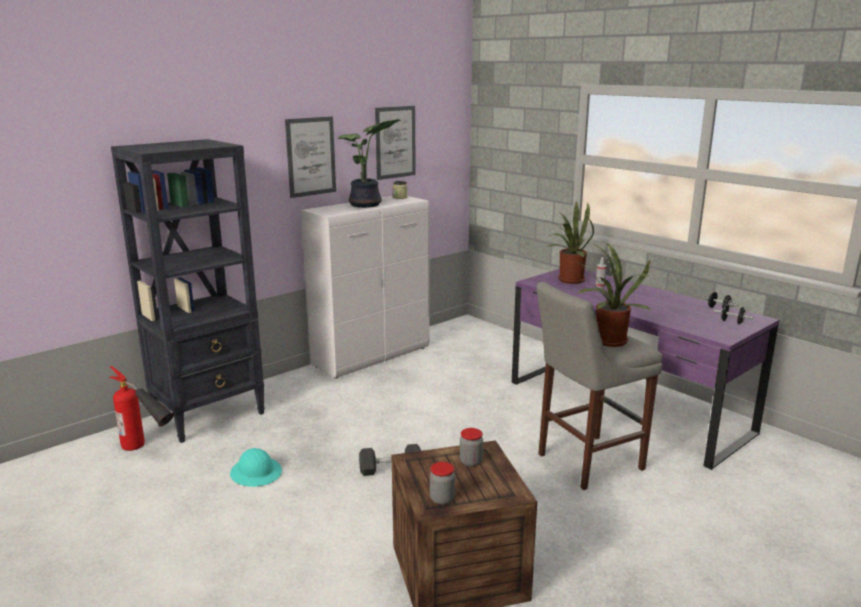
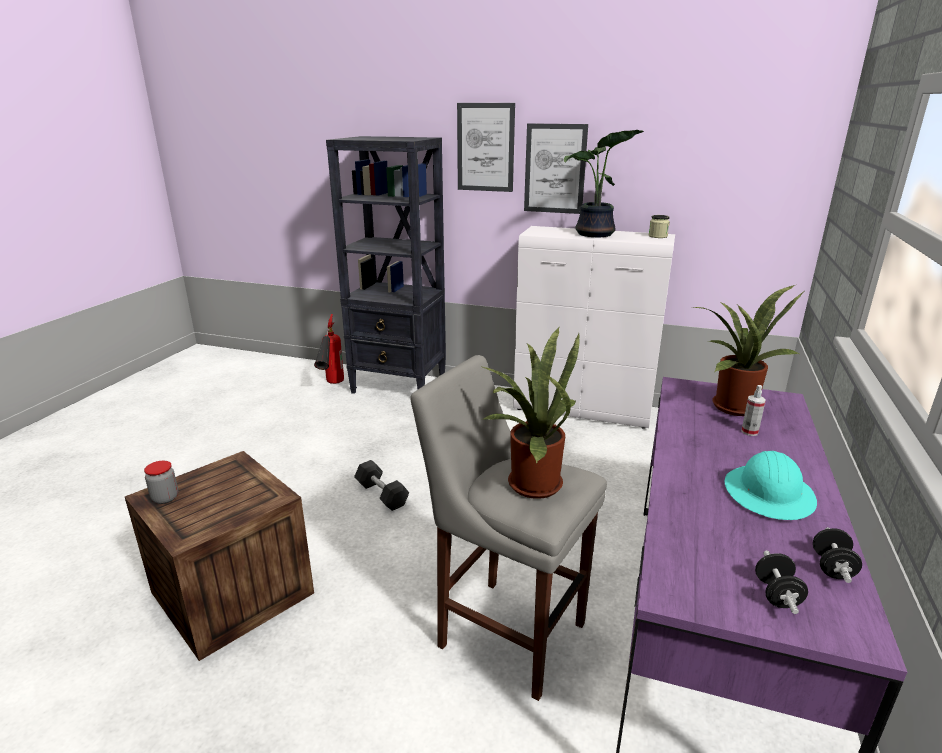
camera: 60 degrees right, 5 degrees up
turquoise hard hat [230,448,282,487] -> turquoise hard hat moved to [725,451,817,520]
picture [375,106,416,180] -> picture moved to [457,103,515,192]
jar [460,428,483,467] -> none

